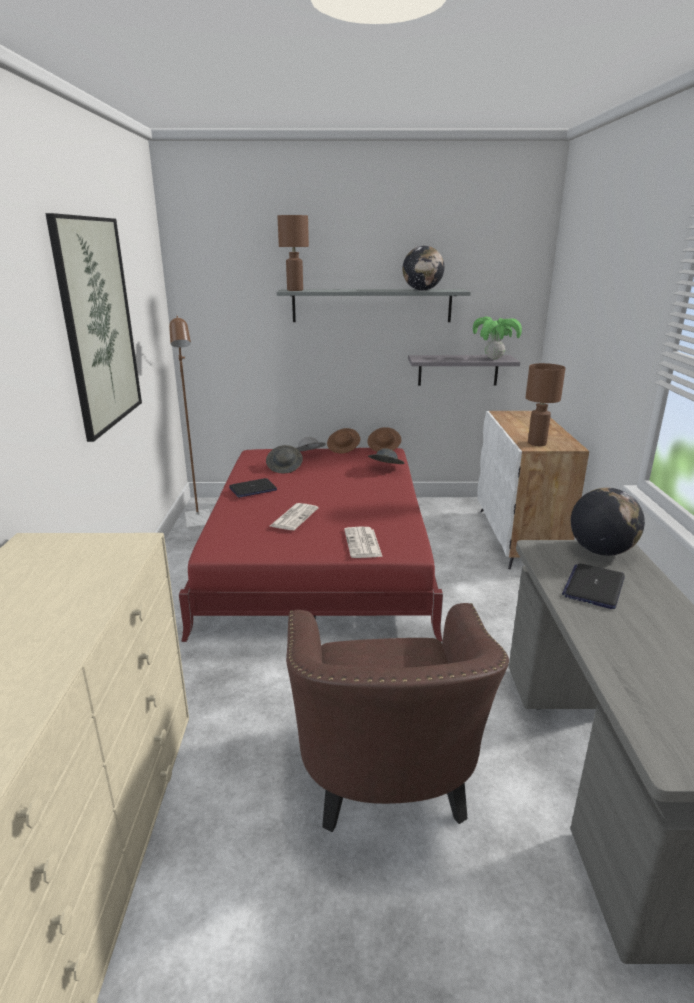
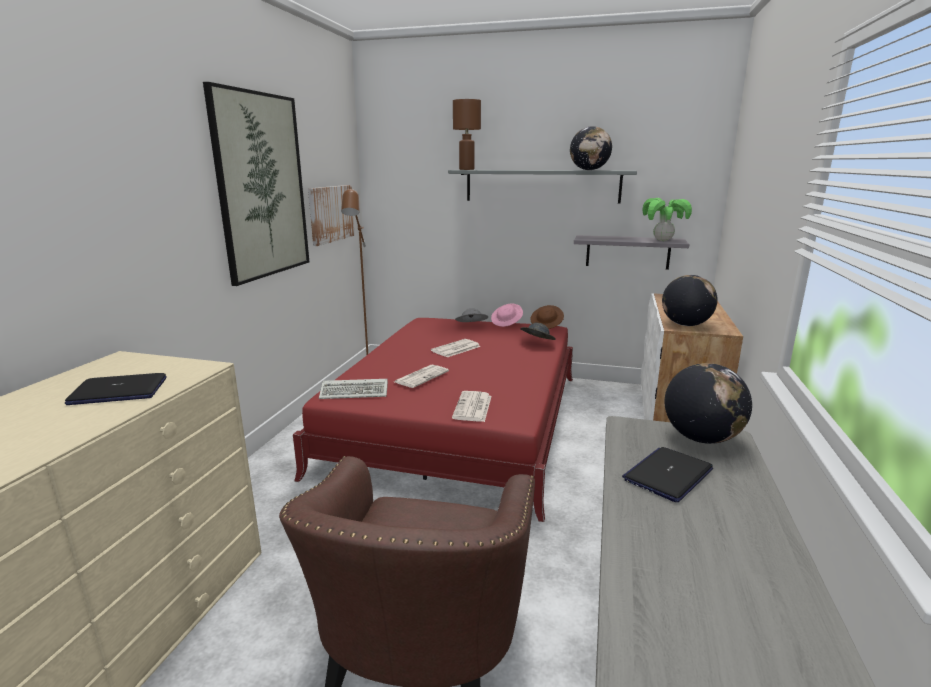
camera: 15 degrees right, 5 degrees down
laptop [229,478,277,498] -> laptop moved to [65,373,167,405]
grey hat [266,445,303,473] -> none
brown hat [327,428,360,454] -> pink hat [491,304,523,327]
brown table lamp [525,363,566,446] -> globe [662,275,717,326]
none -> picture [308,185,355,246]
none -> keyboard [319,379,388,399]
none -> newspaper [431,339,481,357]

